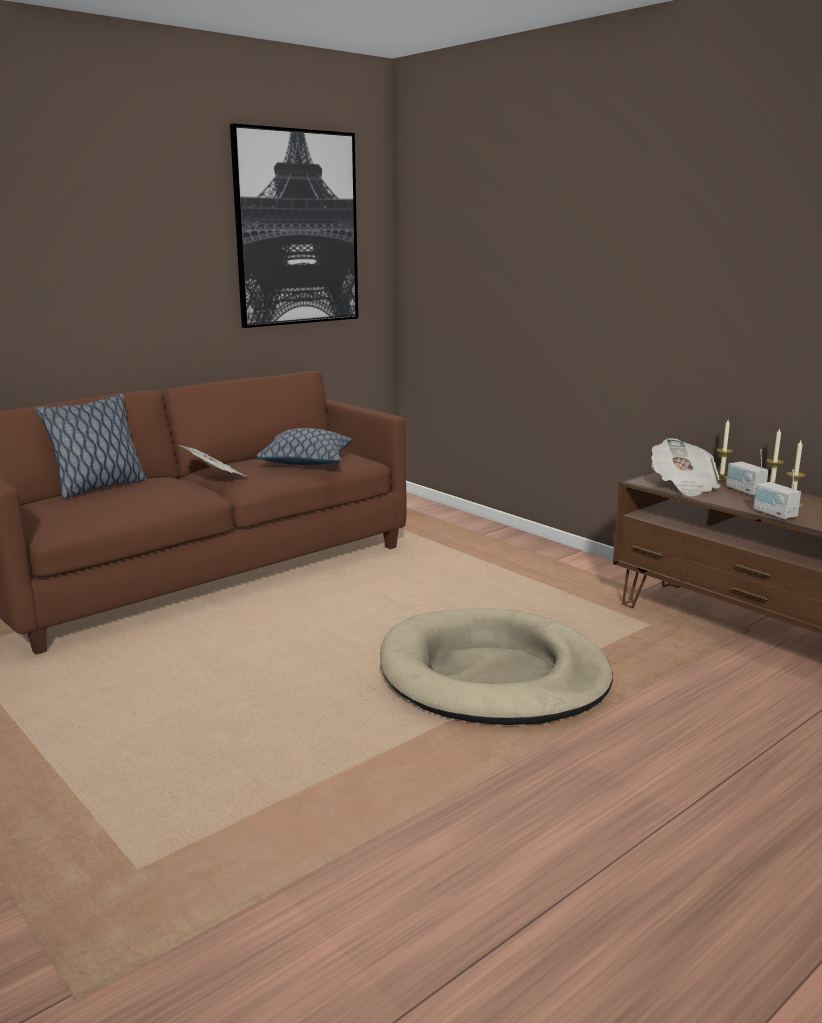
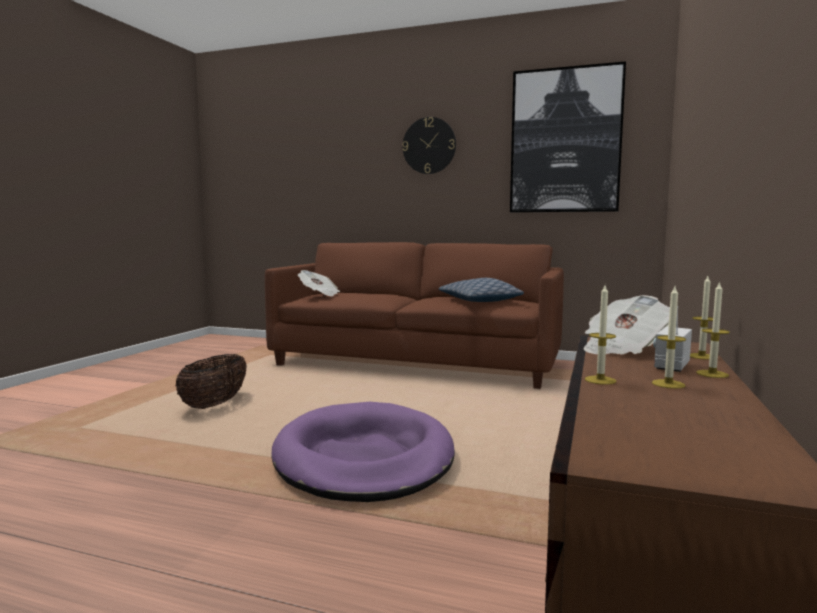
camera: 60 degrees right, 10 degrees down
pillow [34,394,147,499] -> none
newspaper [178,445,246,476] -> newspaper moved to [298,270,340,296]
beige dog bed [380,608,613,725] -> purple dog bed [271,402,455,502]
radio [754,469,801,520] -> candle [585,285,616,385]
none -> basket [176,354,247,409]
none -> wall clock [402,117,456,174]

